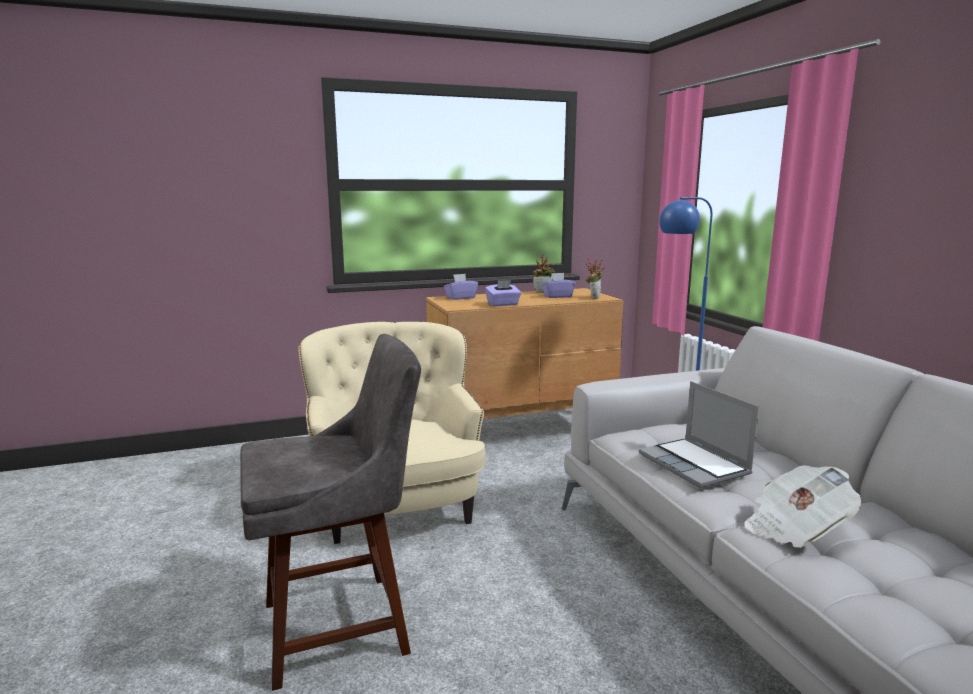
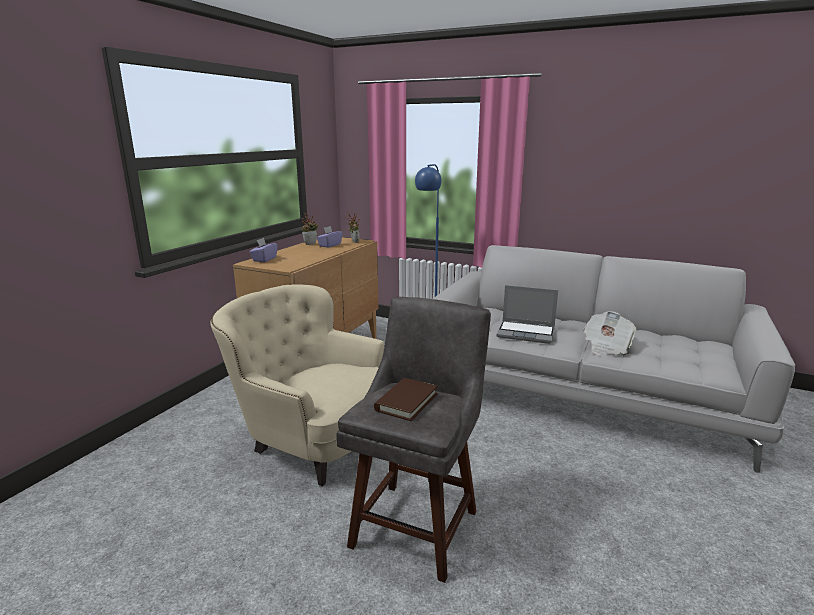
camera: 45 degrees left, 5 degrees up
purple tissue box [485,280,521,306] -> none
none -> brown book [374,378,438,421]

